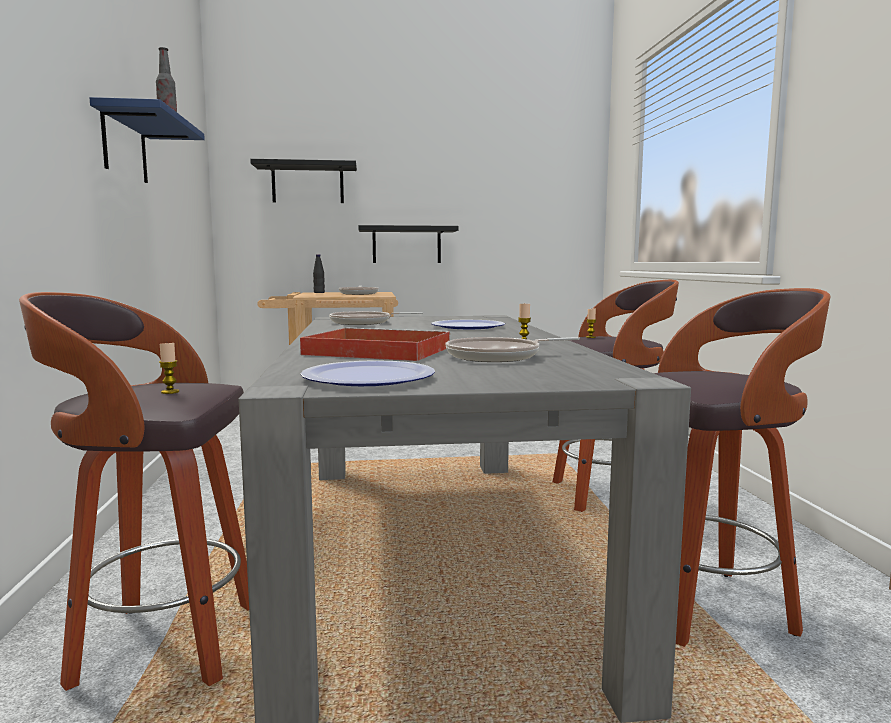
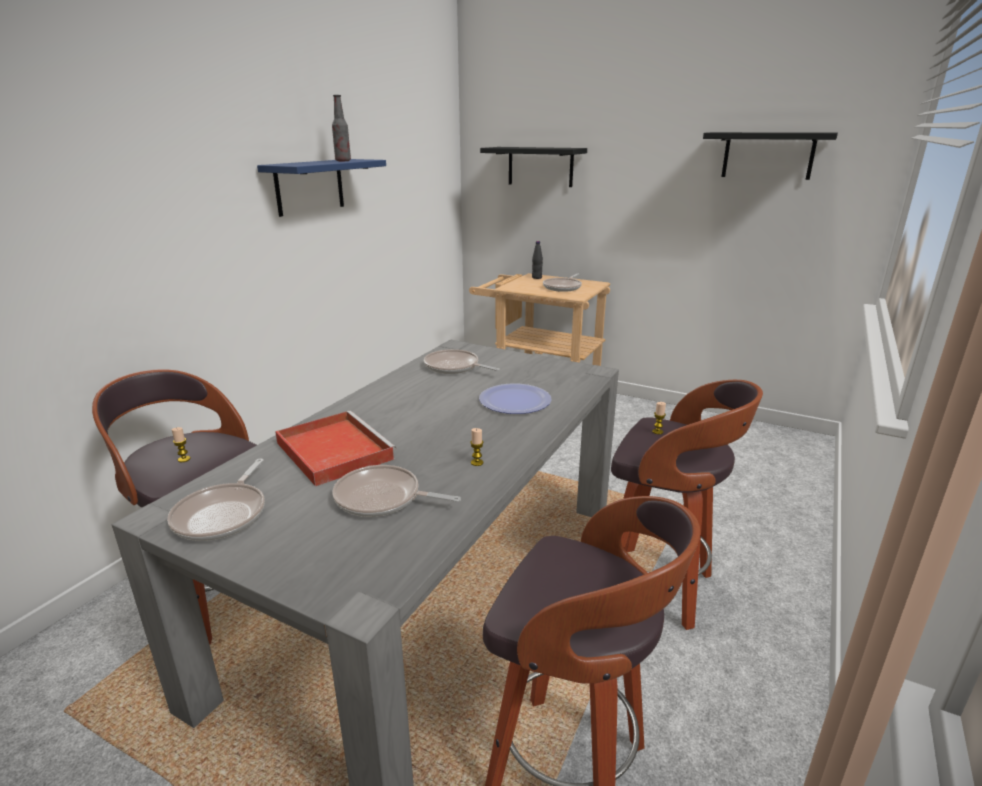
camera: 35 degrees right, 15 degrees up
plate [300,360,435,386] -> frying pan [167,459,265,541]
black shelf [358,225,458,263] -> black shelf moved to [703,132,838,180]

